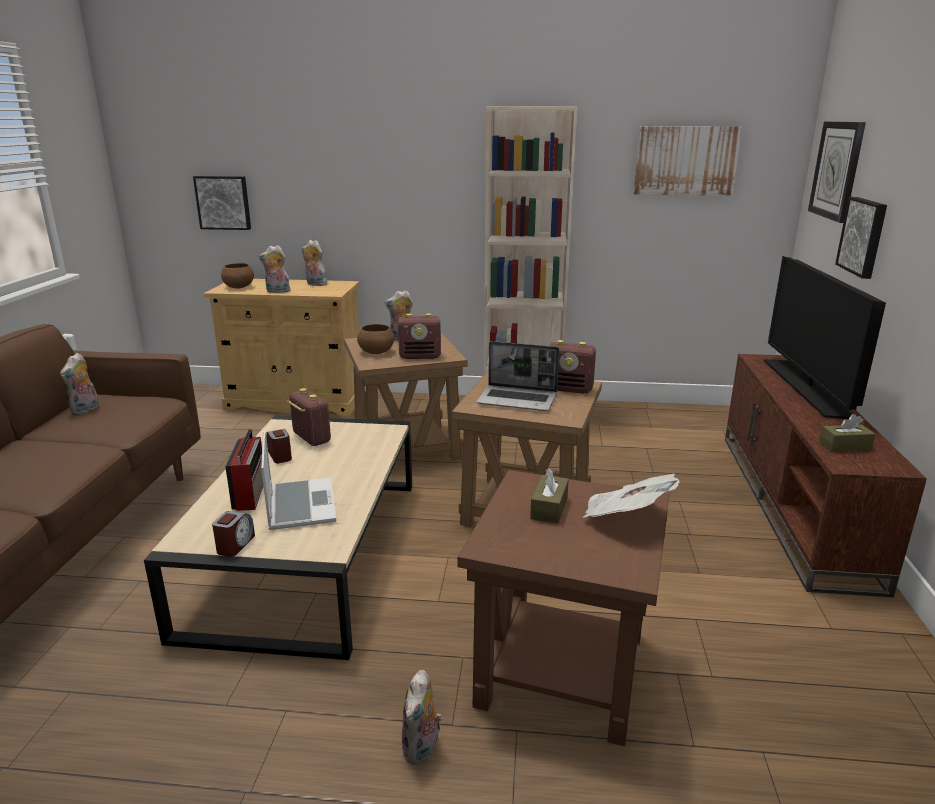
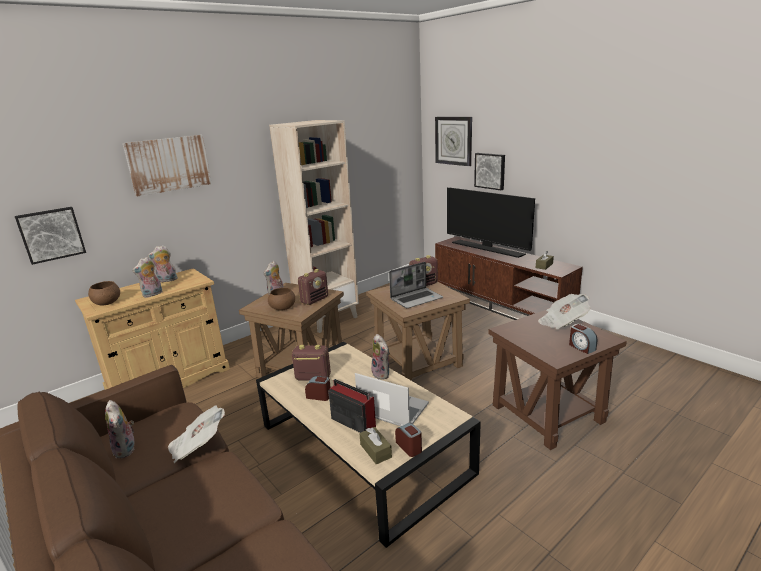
camera: 45 degrees left, 0 degrees up
plush toy [401,670,442,764] -> plush toy moved to [371,334,390,379]
brown tissue box [530,468,569,524] -> brown tissue box moved to [359,427,392,464]
picture [634,126,742,195] -> picture moved to [123,135,212,197]
none -> newspaper [168,405,225,463]
none -> alarm clock [569,324,597,354]

